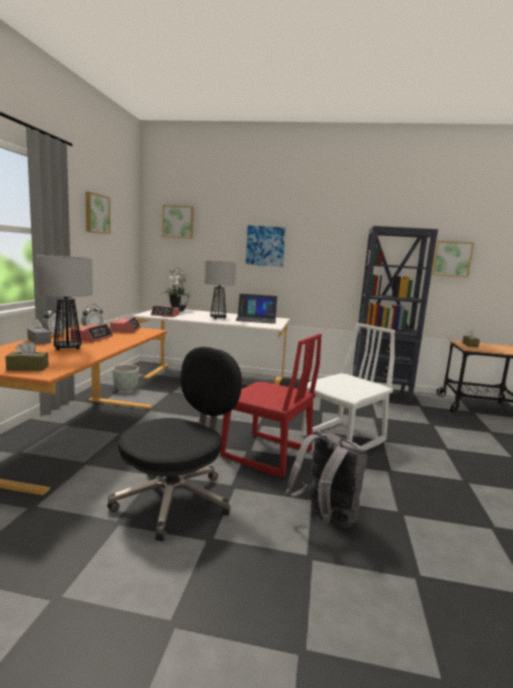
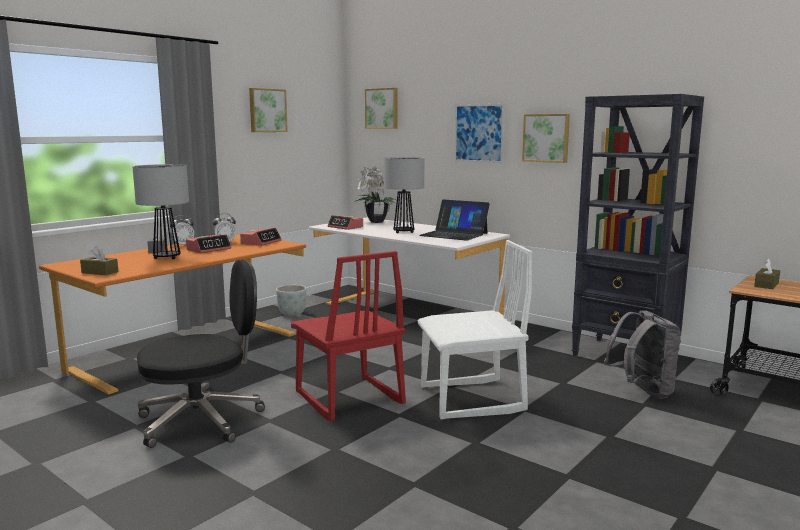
camera: 30 degrees right, 0 degrees up
grey backpack [286,430,368,528] -> grey backpack moved to [604,310,681,399]
picture [432,241,474,277] -> picture moved to [522,114,570,163]

